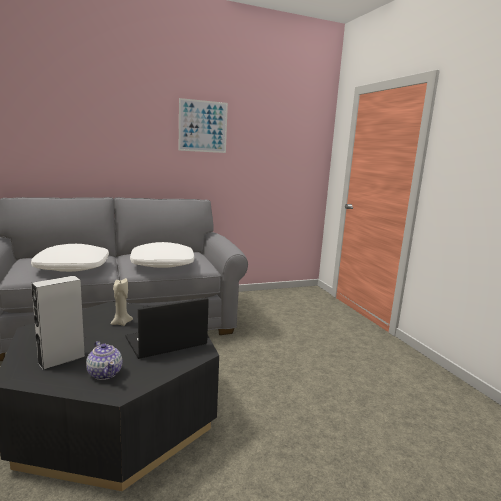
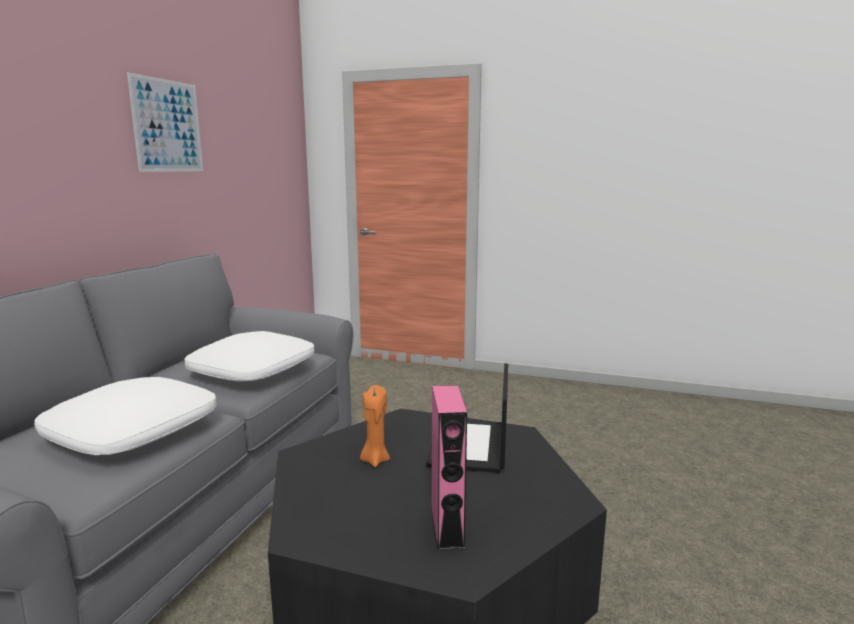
camera: 50 degrees left, 0 degrees up
grey speaker [31,275,85,370] -> pink speaker [431,385,467,550]
teapot [86,341,122,380] -> none
beige candle [111,278,133,326] -> orange candle [360,385,390,467]

